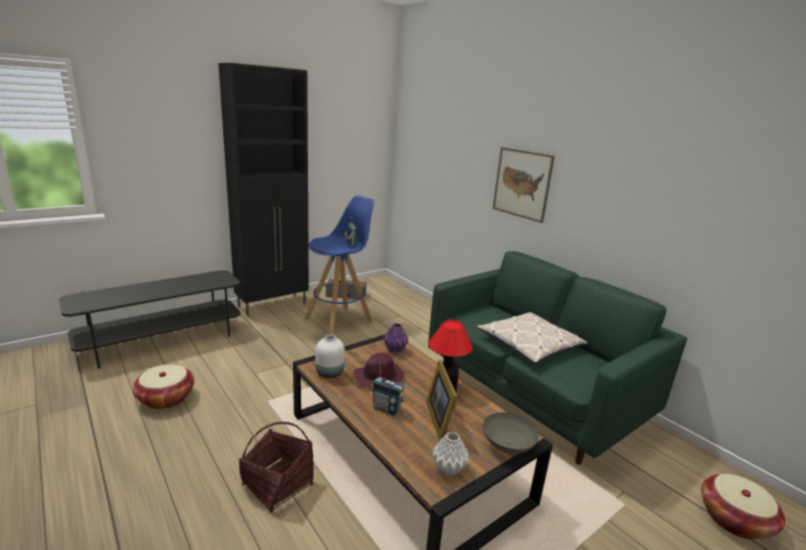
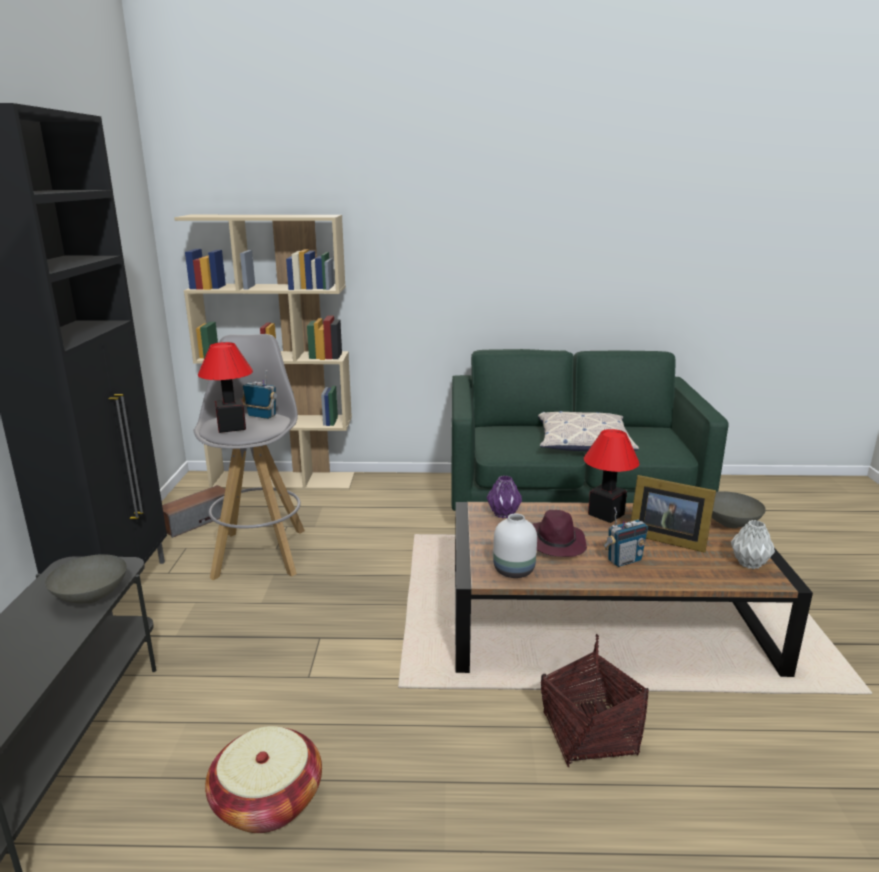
camera: 50 degrees left, 0 degrees up
blue stool [304,195,374,335] -> grey stool [194,334,305,580]
picture [493,147,555,223] -> none
basket [701,474,785,540] -> none
none -> grey bowl [45,554,127,604]
none -> beige bookcase [174,215,354,490]
none -> table lamp [198,342,253,433]

